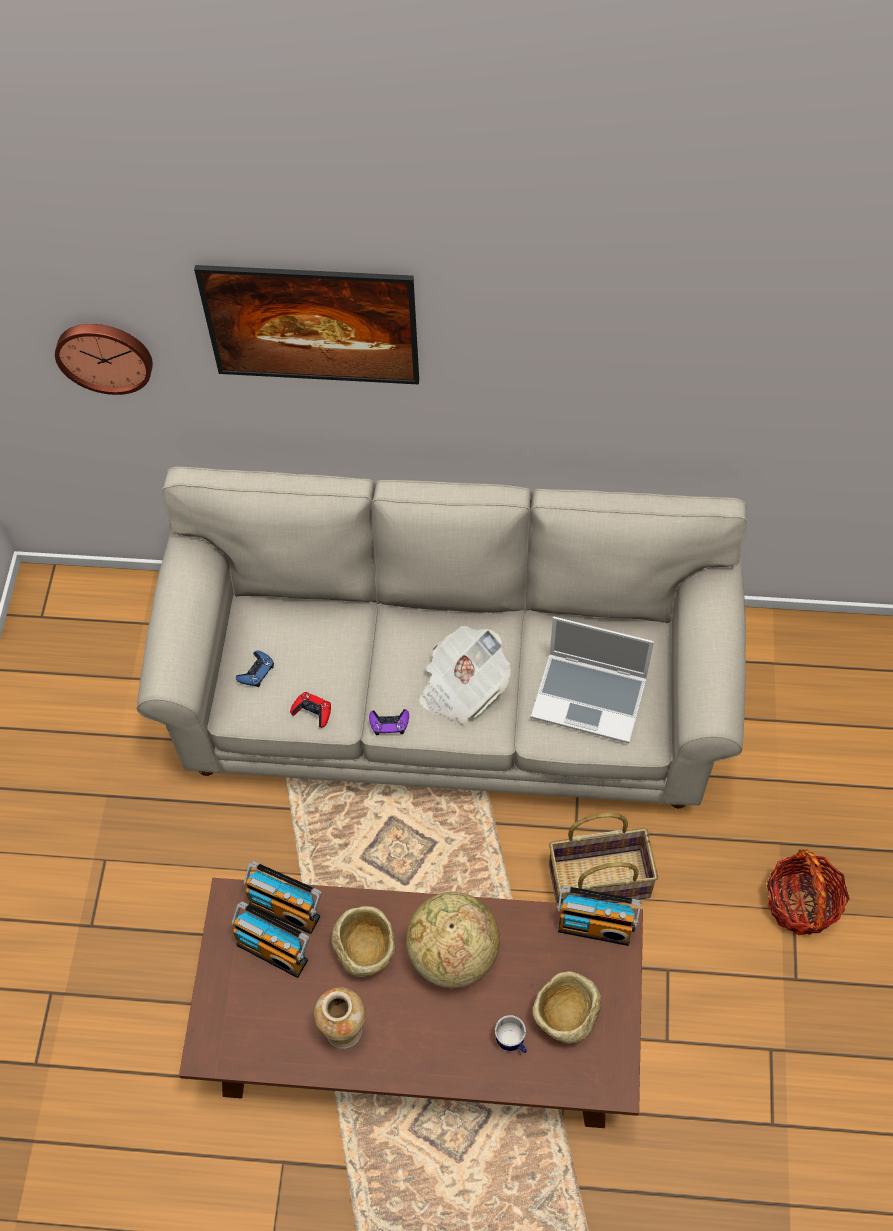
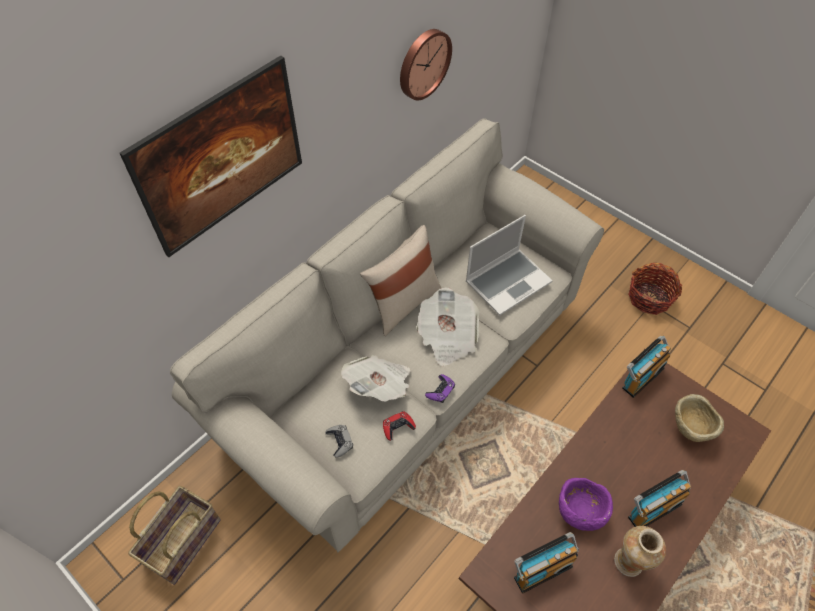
camera: 55 degrees left, 5 degrees down
wall clock [55,324,153,395] -> wall clock moved to [400,29,452,101]
blue game controller [236,651,274,687] -> grey game controller [325,425,353,458]
radio [243,861,322,934] -> radio moved to [628,470,691,527]
beige bowl [331,906,395,977] -> purple bowl [559,478,613,531]
globe [406,892,500,988] -> none
mug [495,1015,527,1053] -> none
basket [549,813,658,903] -> basket moved to [128,486,221,585]
none -> newspaper [341,355,411,402]
none -> beige pillow [360,225,441,336]

